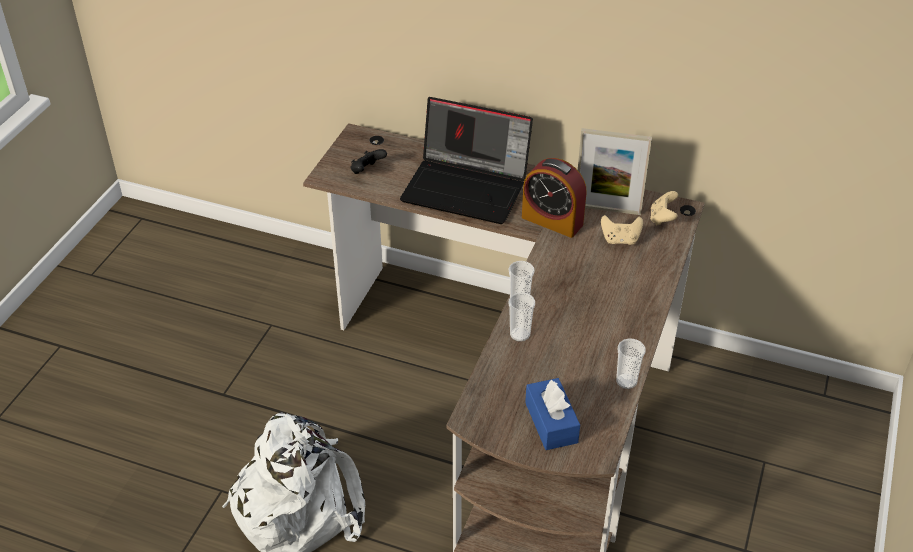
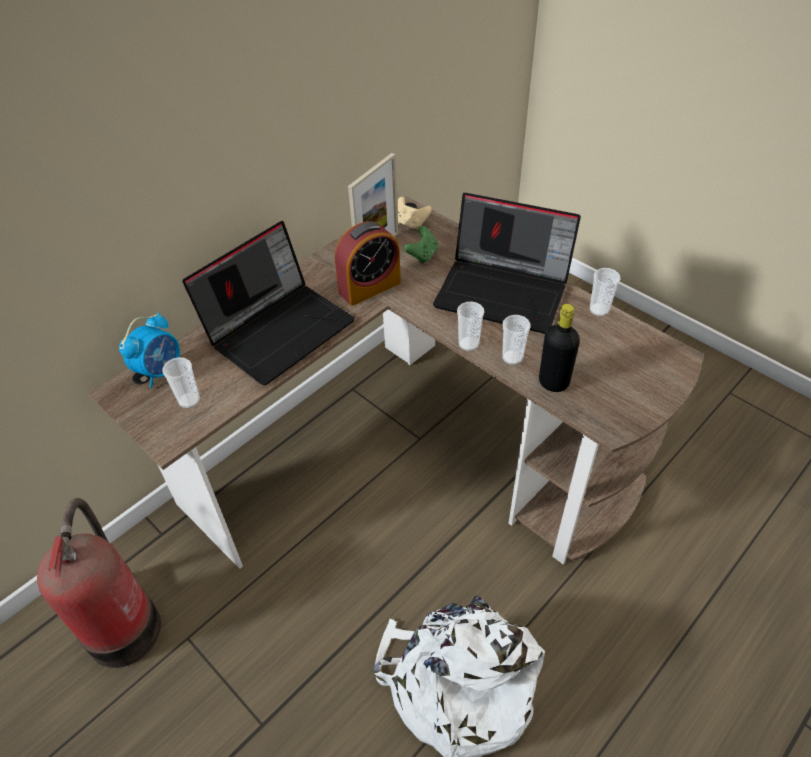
camera: 65 degrees left, 5 degrees up
black game controller [350,149,387,174] -> cup [163,357,200,408]
blue tissue box [525,378,580,450] -> none
beige game controller [601,215,643,245] -> green game controller [404,226,438,264]
none -> fire extinguisher [37,498,161,668]
none -> alarm clock [119,313,180,388]
none -> laptop [433,193,581,334]
none -> black bottle [539,304,580,392]

